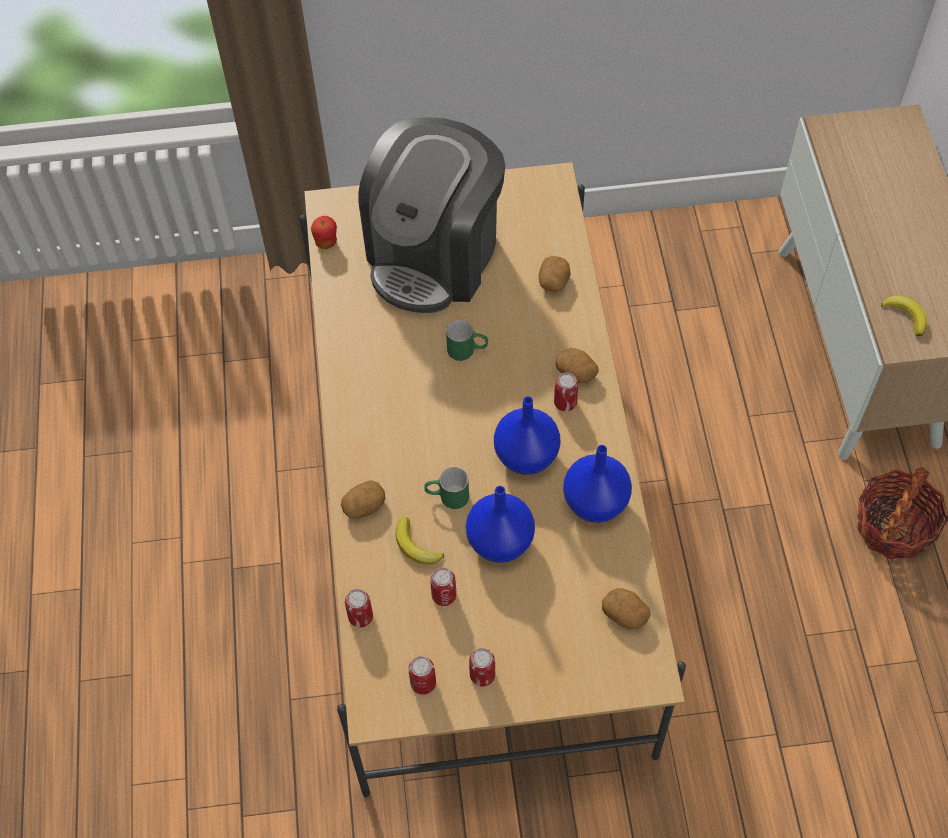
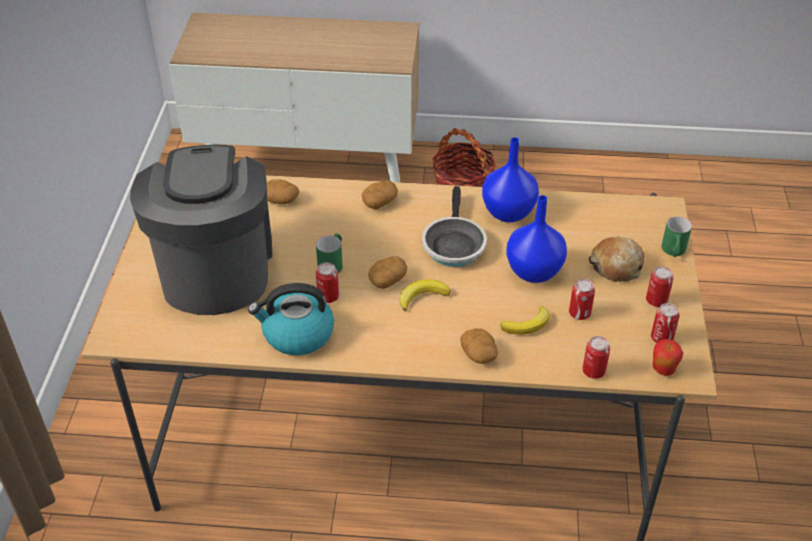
camera: 80 degrees left, 15 degrees down
apple [311,216,337,249] -> apple moved to [653,339,683,376]
coffee machine [358,117,505,313] -> coffee machine turned 135 degrees counterclockwise [130,145,272,315]
green mug [424,467,469,509] -> green mug moved to [661,216,692,257]
blue vase [494,396,561,475] -> frying pan [422,186,487,267]
can [554,372,578,411] -> can moved to [316,262,339,303]
potato [602,588,651,629] -> potato moved to [368,256,407,289]
banana [881,295,927,336] -> banana moved to [399,279,451,312]
none -> kettle [248,283,334,355]
none -> bread [589,237,644,282]

